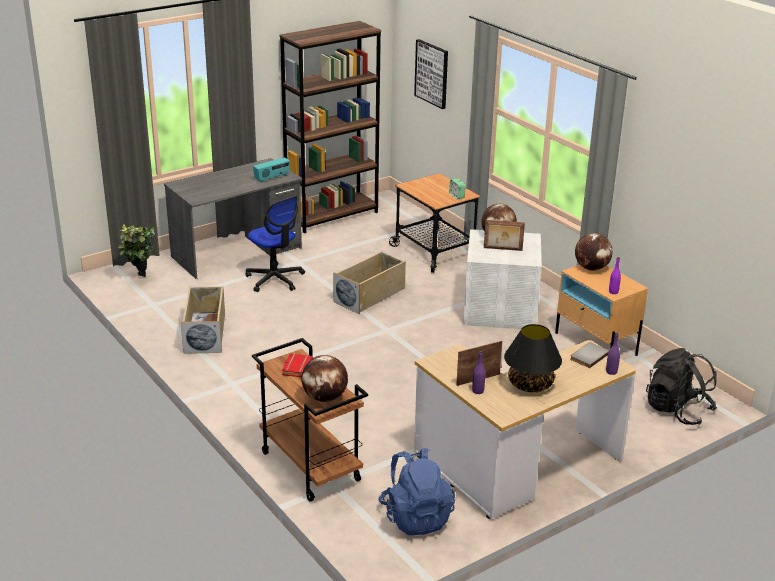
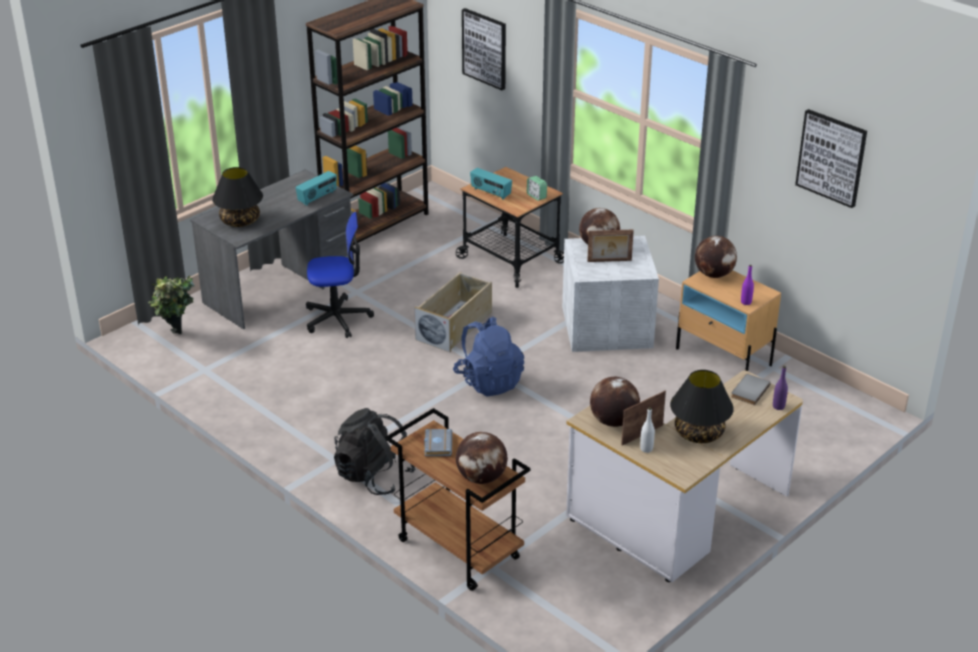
camera: 10 degrees left, 5 degrees up
beige storage box [181,286,225,354] -> none
office chair [246,196,305,292] -> office chair turned 45 degrees counterclockwise [306,212,374,338]
red book [282,354,313,377] -> grey book [424,429,452,456]
blue backpack [378,448,455,535] -> blue backpack moved to [453,317,524,396]
purple bottle [472,351,485,394] -> white bottle [640,407,655,453]
black backpack [646,348,717,425] -> black backpack moved to [334,408,416,495]
none -> black table lamp [212,167,263,227]
none -> radio [470,168,512,199]
none -> globe [590,377,640,427]
none -> picture [795,109,867,208]

